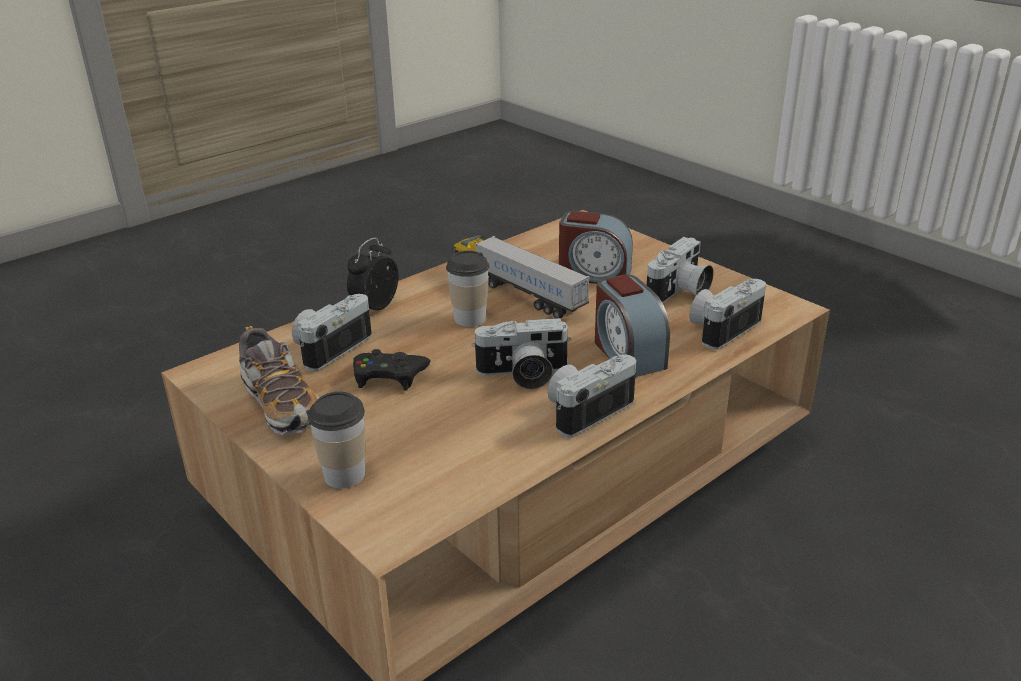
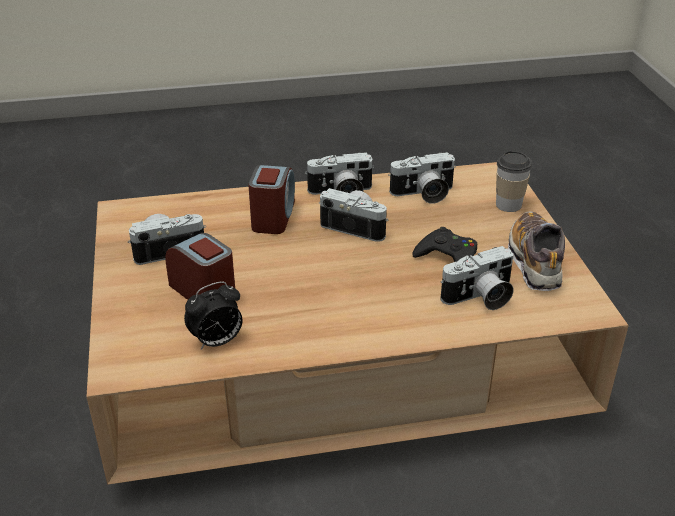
camera: 150 degrees left, 5 degrees up
alarm clock [347,238,398,311] -> alarm clock moved to [184,282,243,350]
cup [446,250,489,327] -> none
toy truck [453,235,590,319] -> none
camera [689,279,766,350] -> camera moved to [388,152,456,204]

